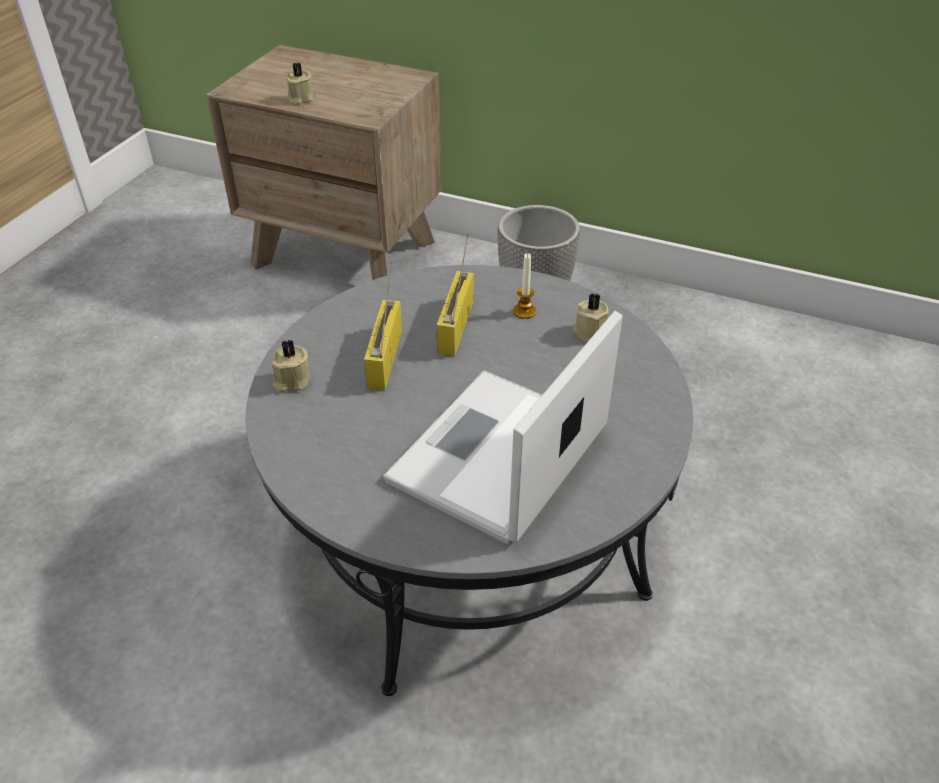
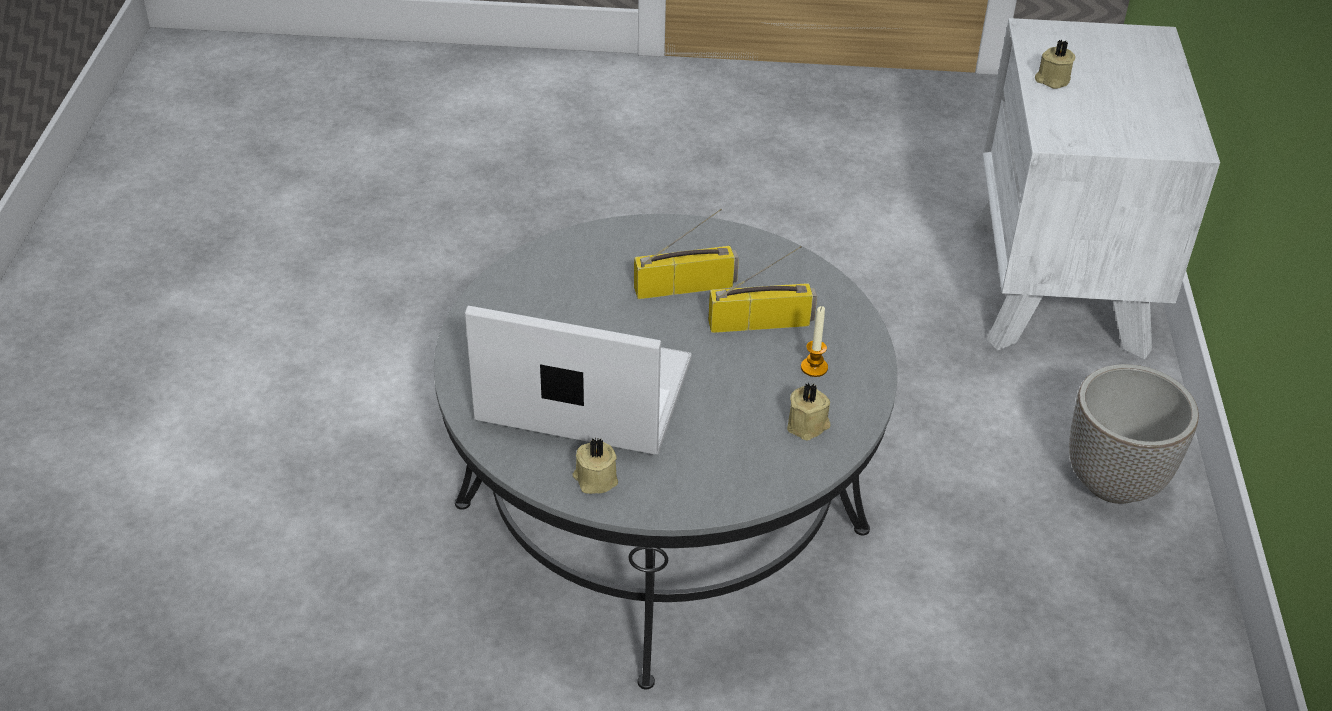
camera: 70 degrees right, 0 degrees up
brown nightstand [206,45,442,280] -> white nightstand [973,18,1220,359]
beige candle [272,339,310,392] -> beige candle moved to [572,438,618,494]

